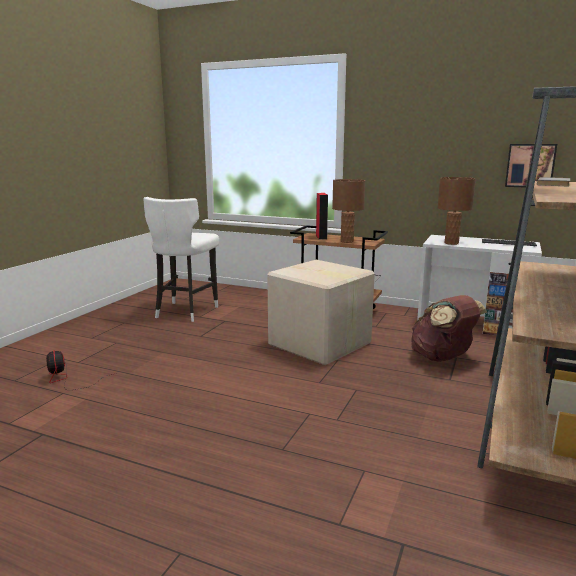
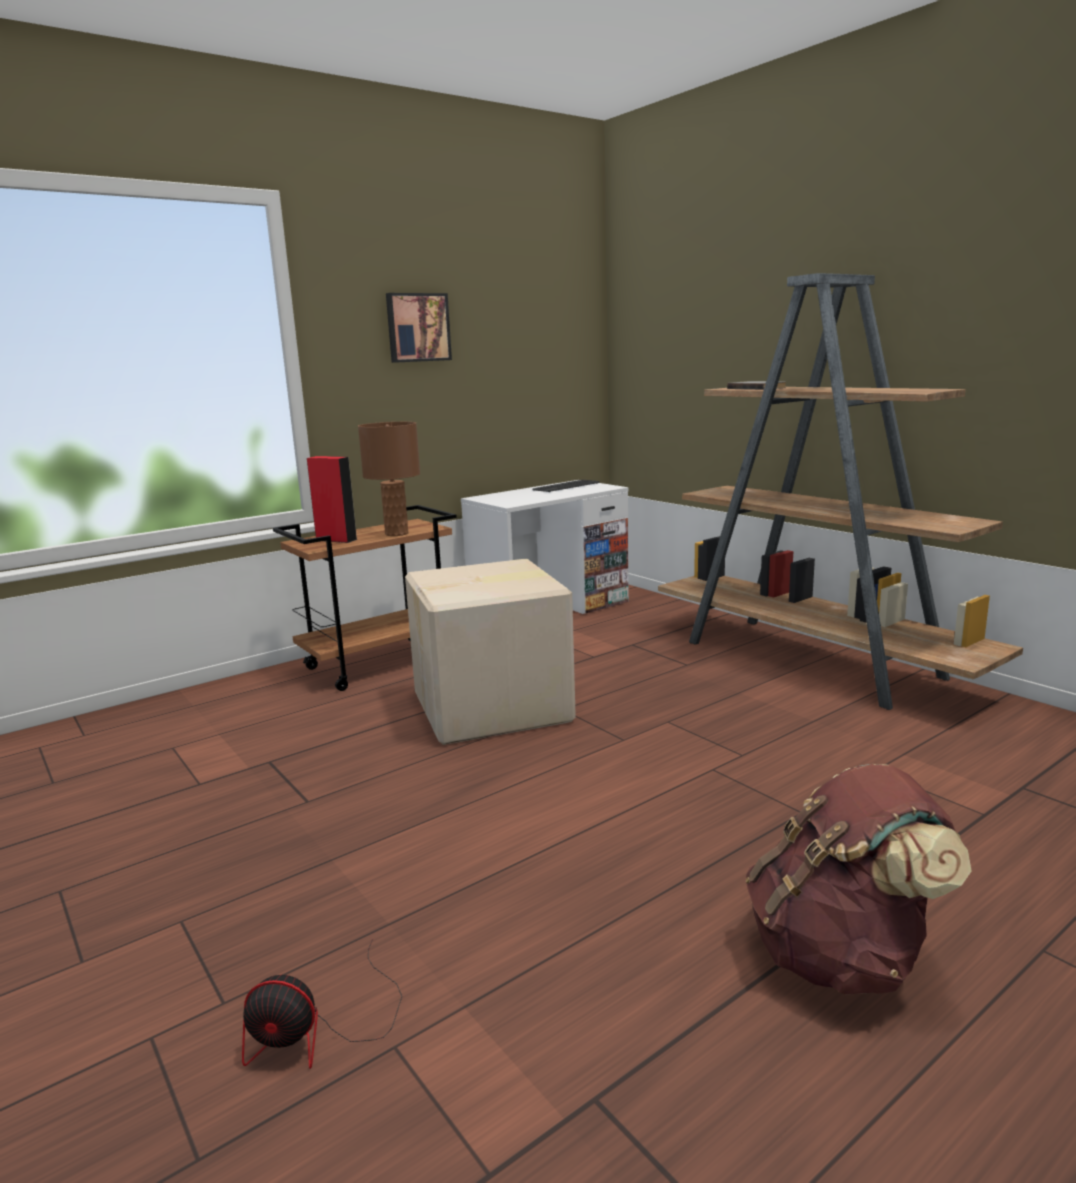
camera: 60 degrees left, 0 degrees up
white stool [143,197,219,322] -> none
brown backpack [411,295,487,362] -> brown backpack moved to [746,764,972,995]
brown table lamp [437,177,476,245] -> none
picture [505,144,557,188] -> picture moved to [386,293,452,363]

